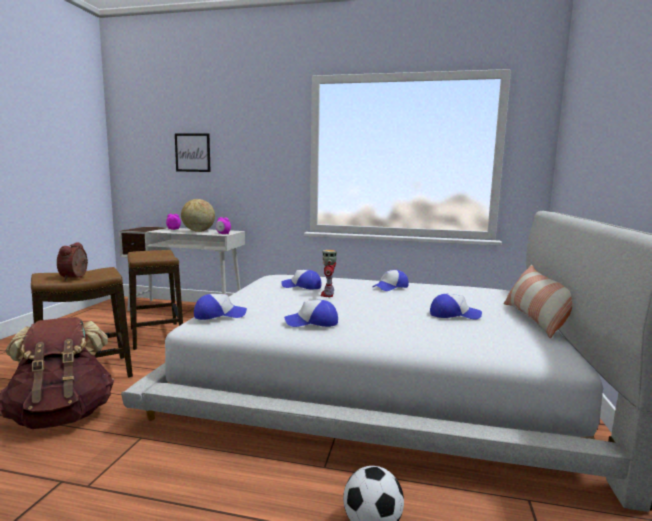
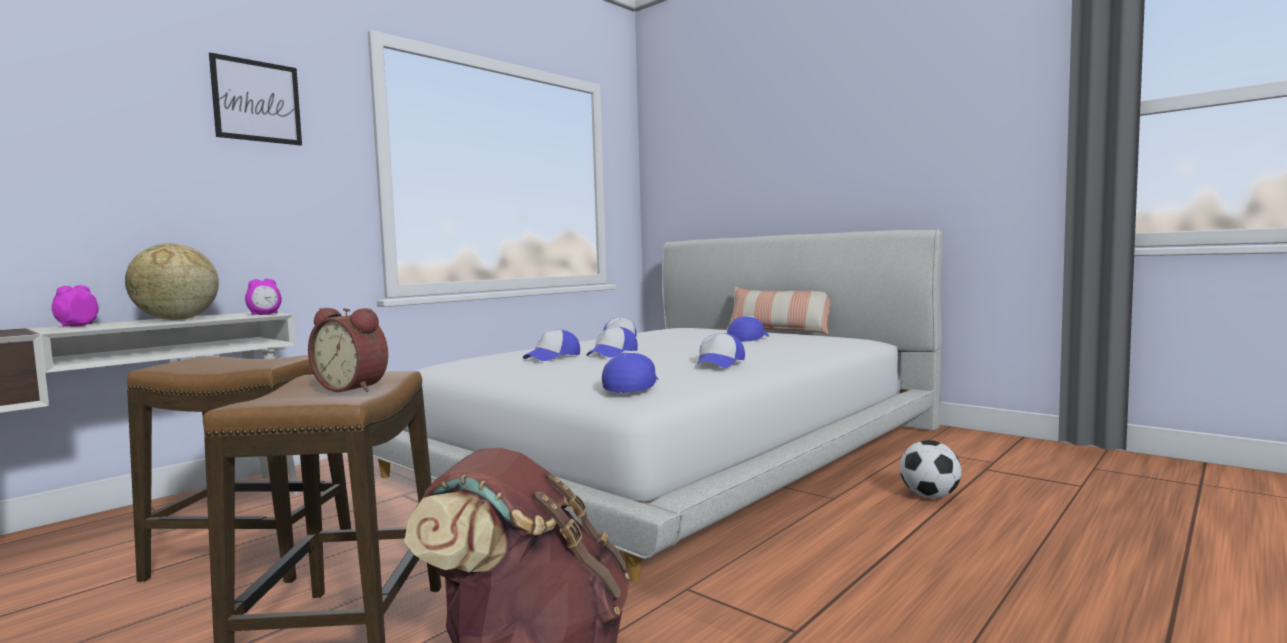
camera: 60 degrees left, 5 degrees down
picture [175,133,211,172] -> picture moved to [209,53,302,145]
toy robot [320,250,337,297] -> cap [586,327,638,357]

